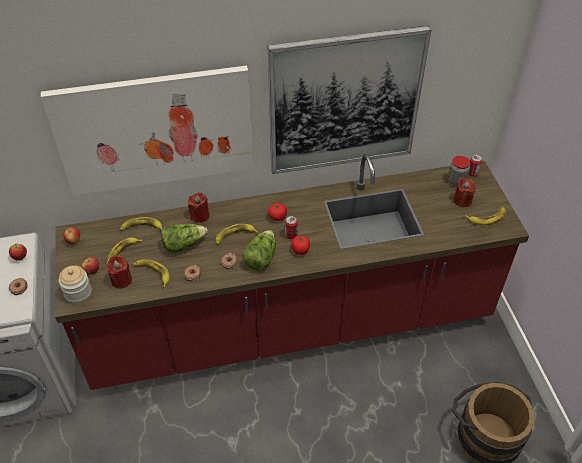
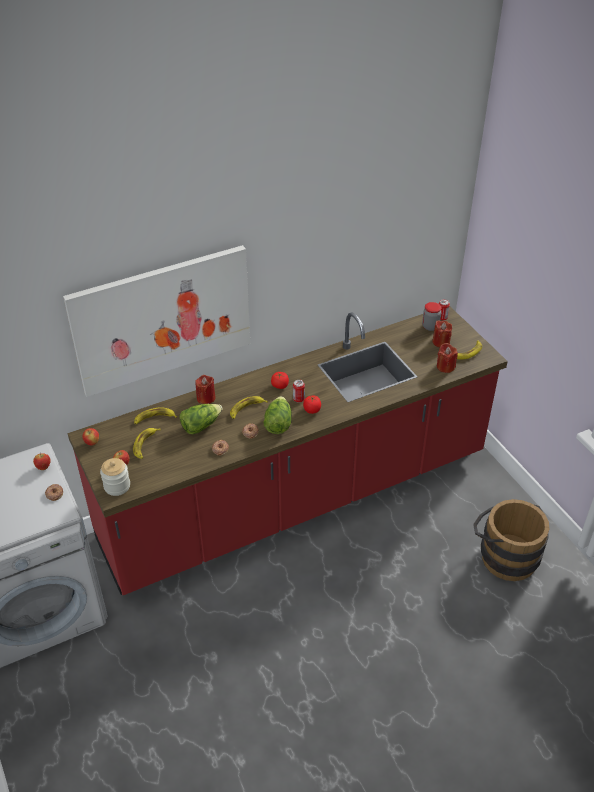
camera: 15 degrees left, 5 degrees down
red candle [106,255,132,289] -> red candle moved to [437,343,458,373]
banana [134,259,170,288] -> none
picture [268,25,431,174] -> none

